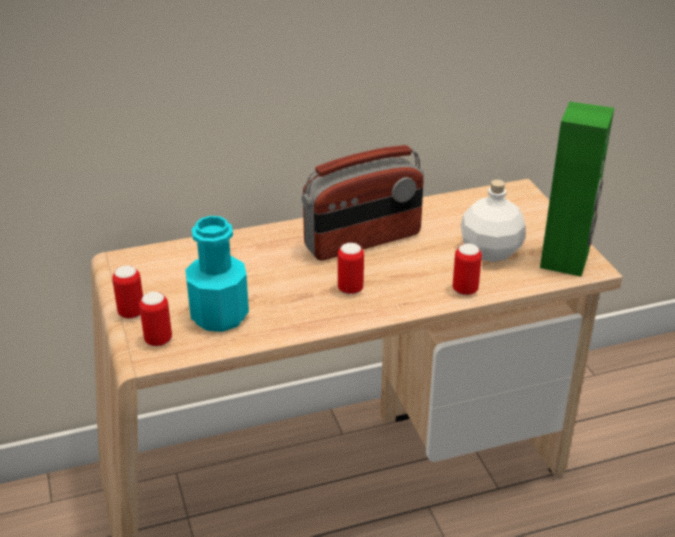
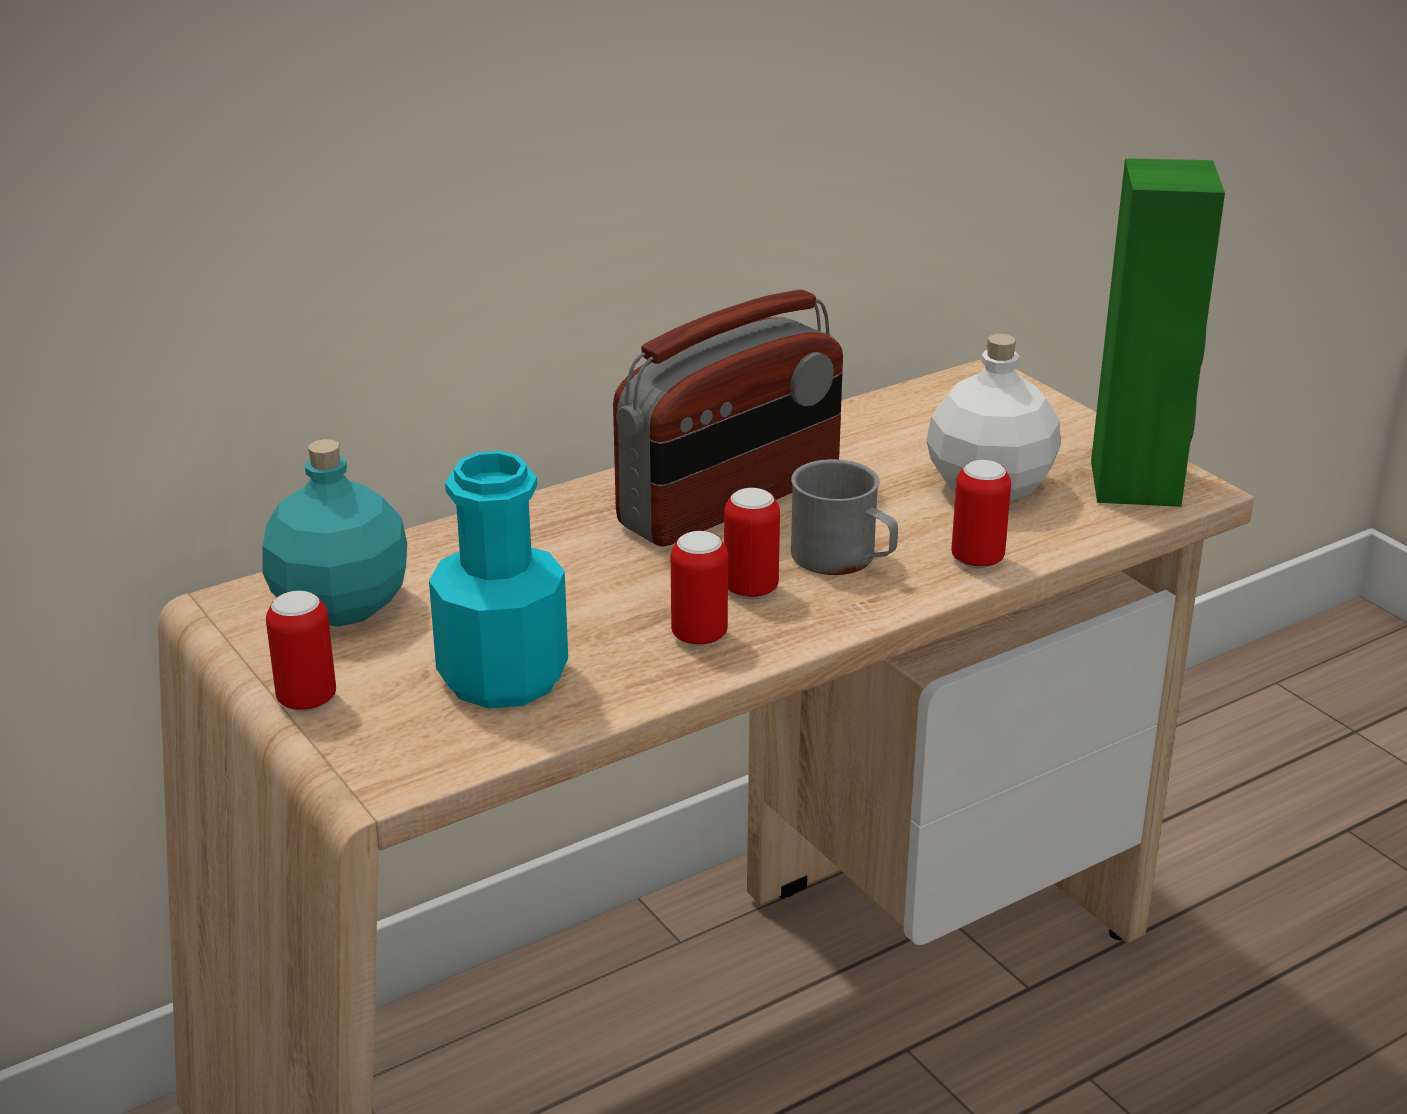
camera: 15 degrees left, 5 degrees down
can [139,292,172,346] -> can moved to [671,531,728,646]
none -> turquoise bottle [263,439,407,627]
none -> grey mug [791,459,898,575]

